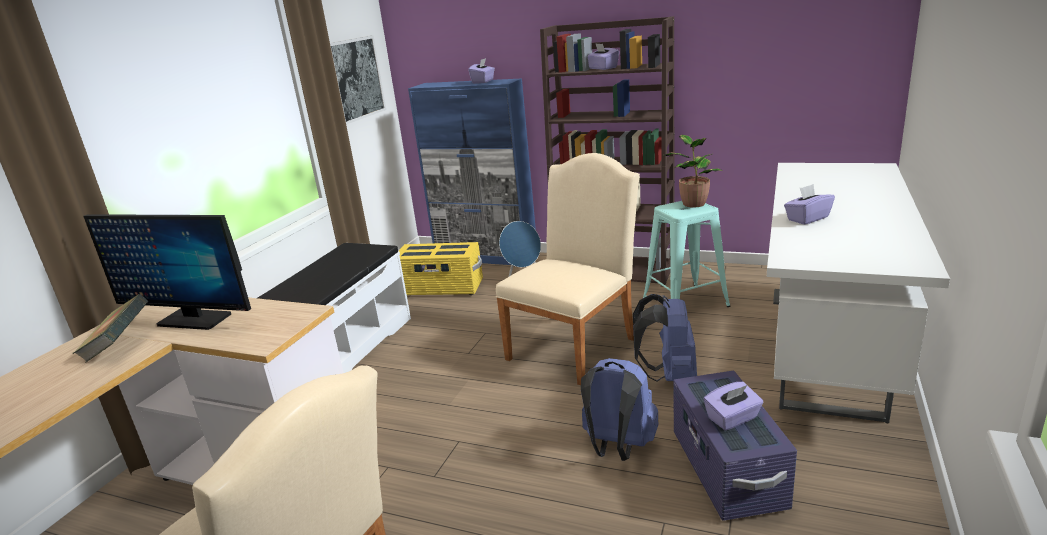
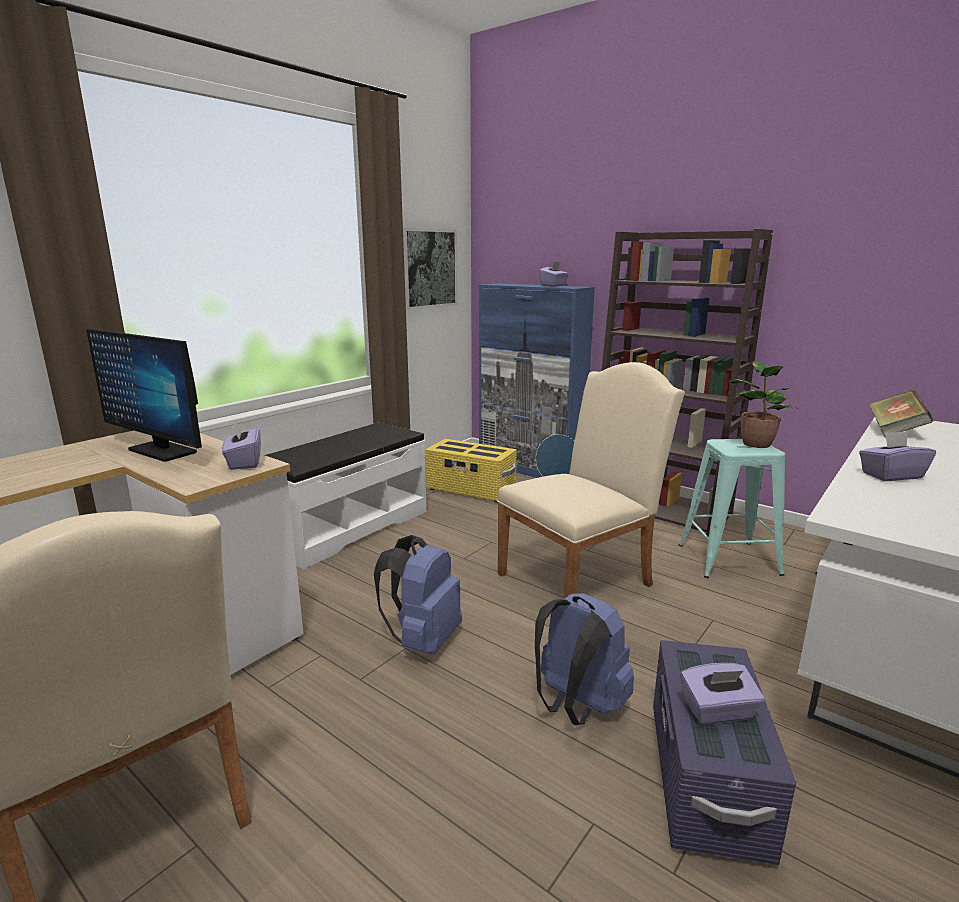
camera: 15 degrees right, 5 degrees down
book [73,294,149,363] -> book moved to [869,390,933,437]
purple tissue box [588,43,619,70] -> purple tissue box moved to [222,421,261,470]
blue backpack [633,294,697,382] -> blue backpack moved to [374,535,462,655]

